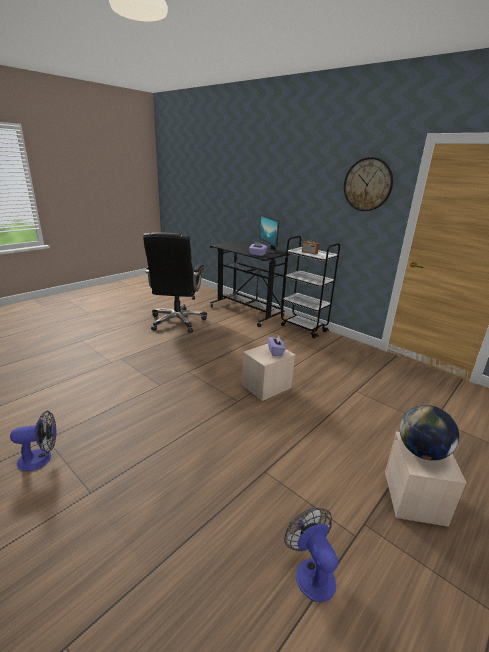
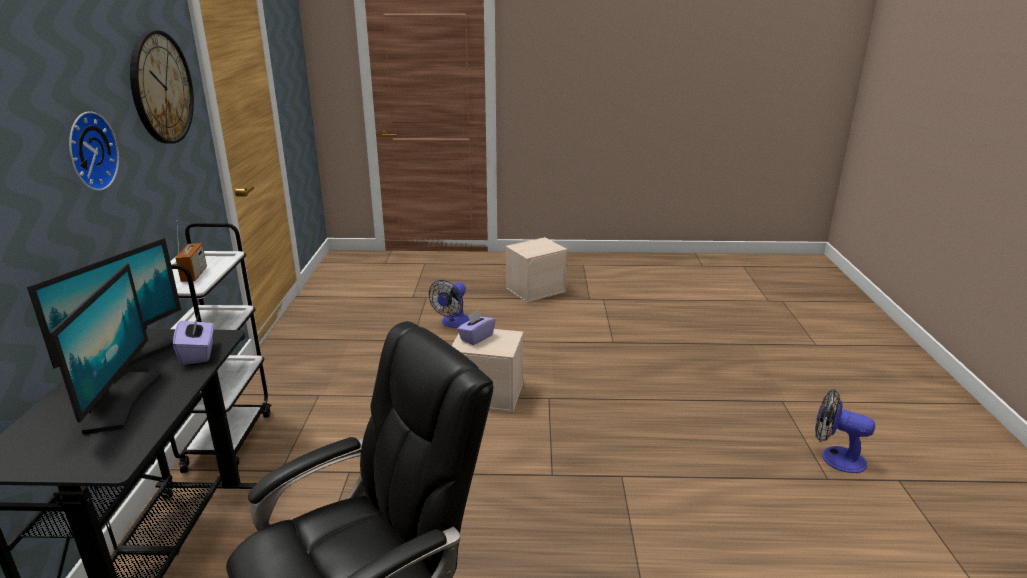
camera: 130 degrees left, 0 degrees up
fan [284,508,338,602] -> fan moved to [429,280,470,328]
globe [400,405,459,461] -> none
none -> monitor [49,264,161,434]
none -> wall clock [69,111,119,191]

